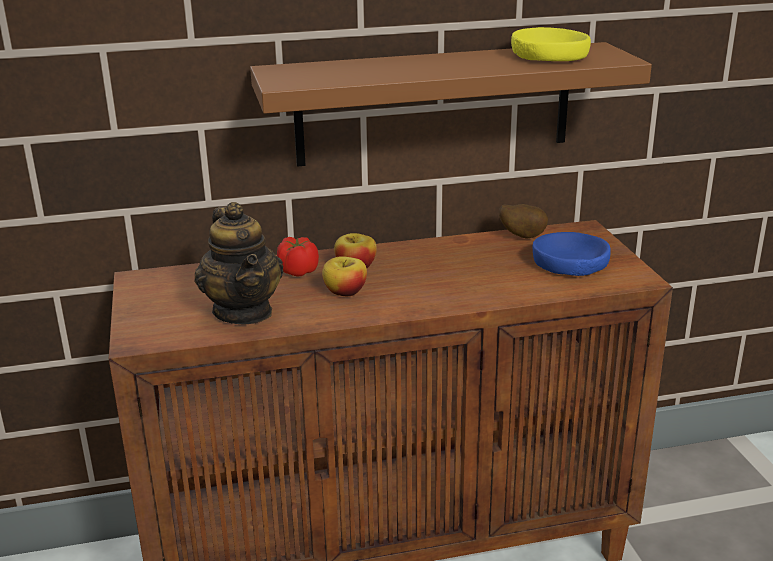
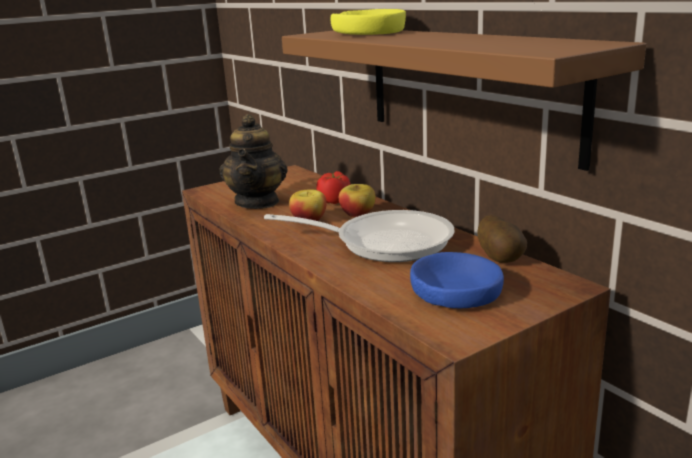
camera: 70 degrees right, 5 degrees down
teapot [194,202,283,325] -> teapot turned 45 degrees counterclockwise [220,114,287,209]
yellow bowl [511,27,591,61] -> yellow bowl moved to [331,9,406,35]
none -> frying pan [264,210,455,262]

